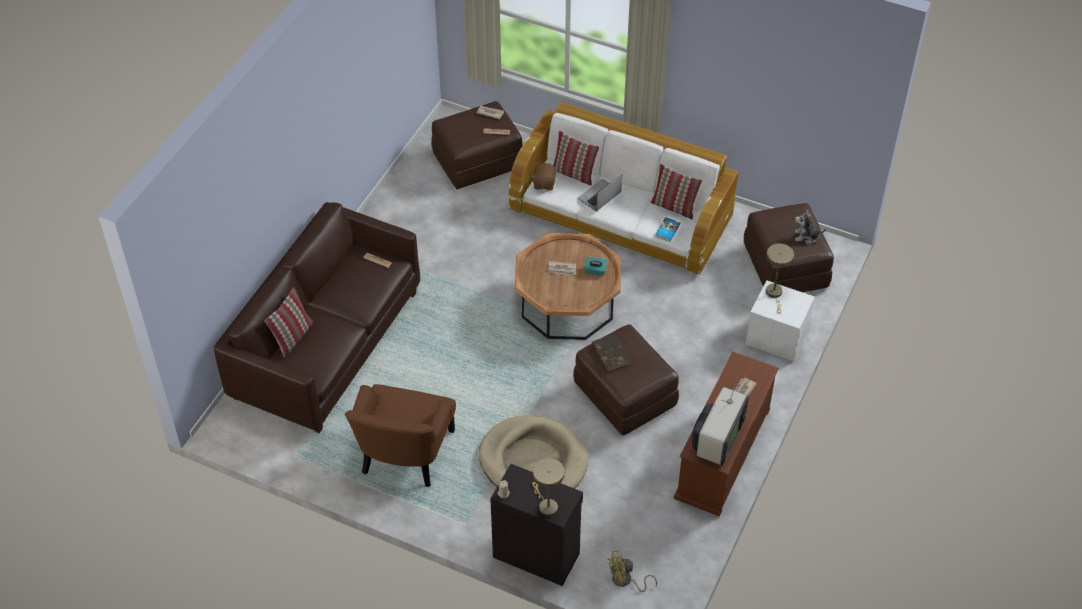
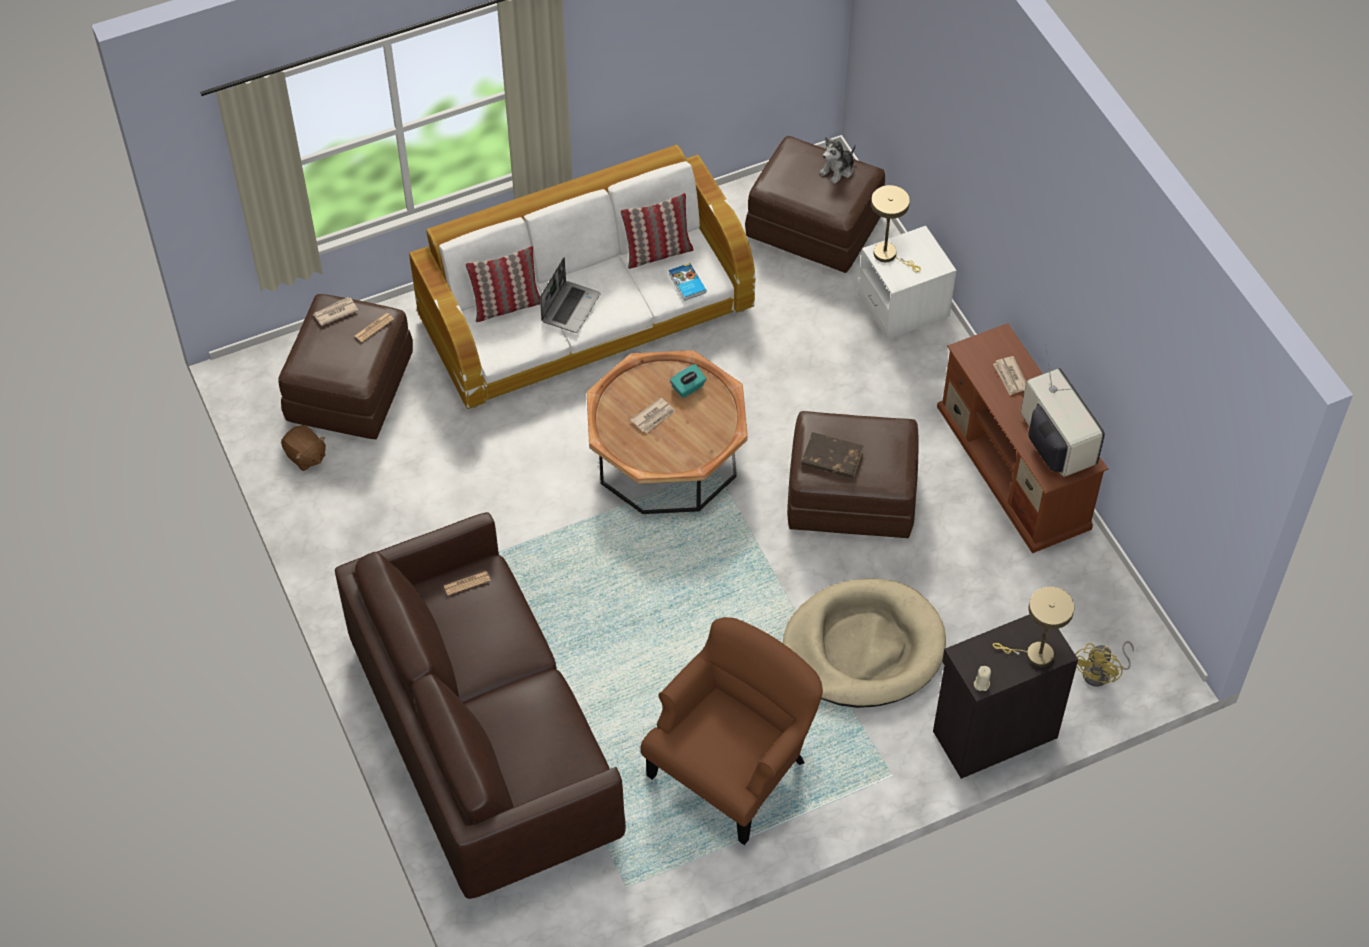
camera: 50 degrees left, 5 degrees up
pillow [265,287,313,357] -> none
brown armchair [345,384,456,487] -> brown armchair turned 105 degrees counterclockwise [640,617,823,845]
brown plush toy [531,163,556,191] -> brown plush toy moved to [281,425,326,471]
laptop [578,174,622,211] -> laptop turned 150 degrees counterclockwise [540,257,600,333]

